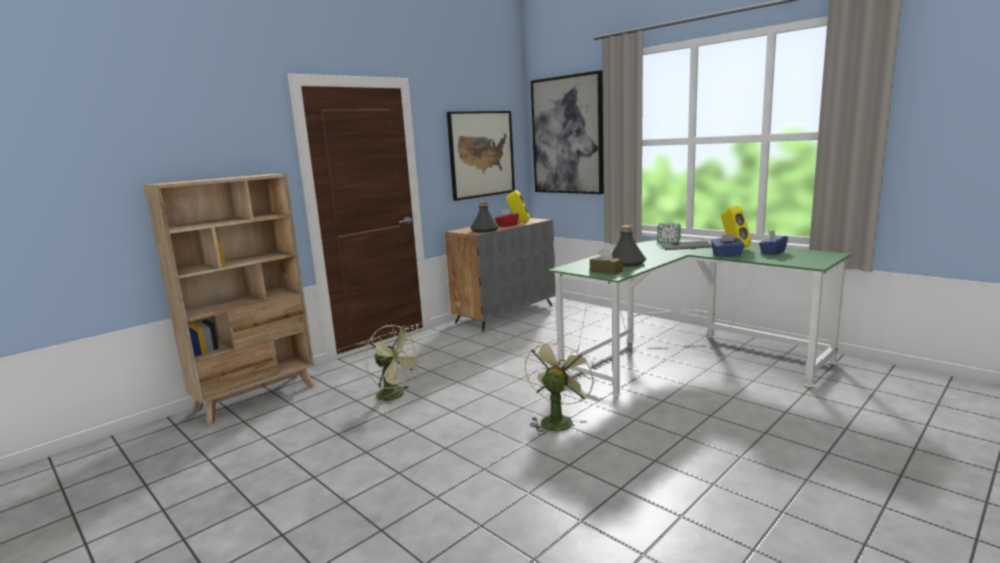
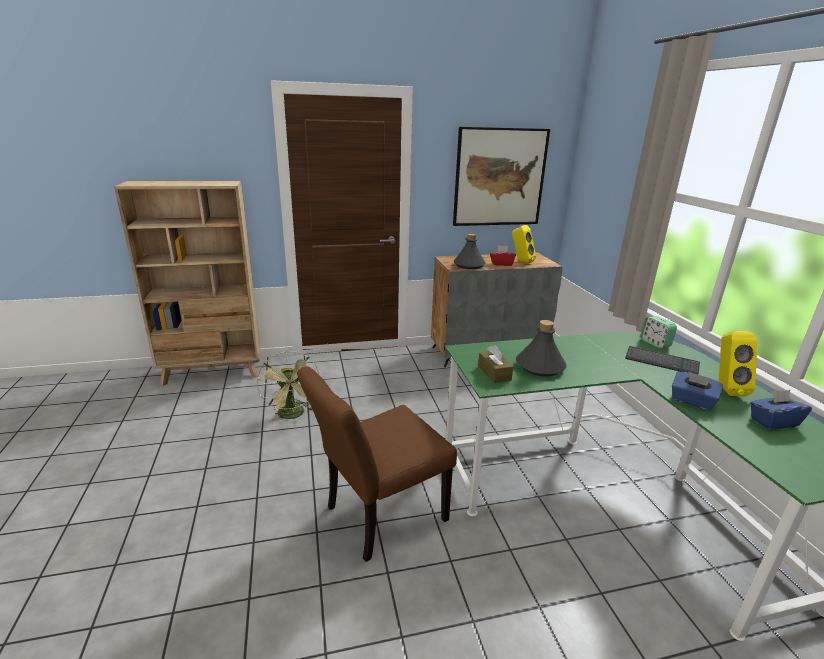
camera: 30 degrees right, 10 degrees up
green fan [525,337,595,435] -> brown chair [297,366,457,562]
picture [531,70,604,194] -> none

